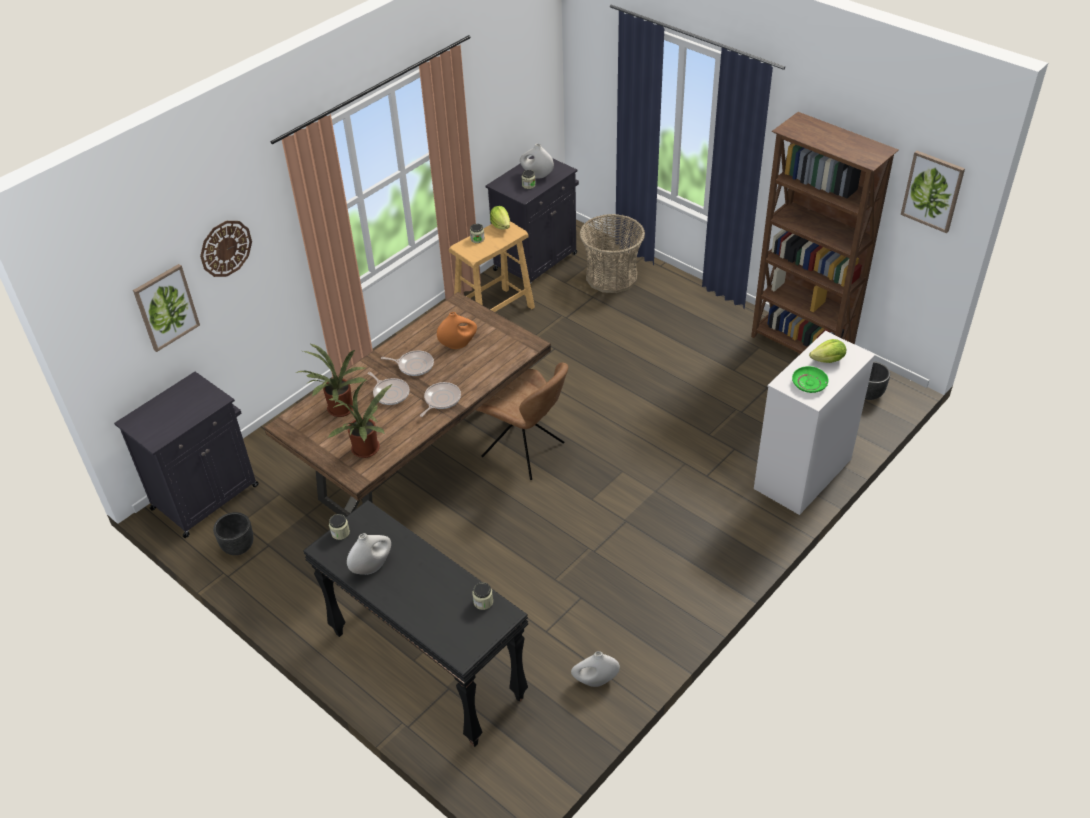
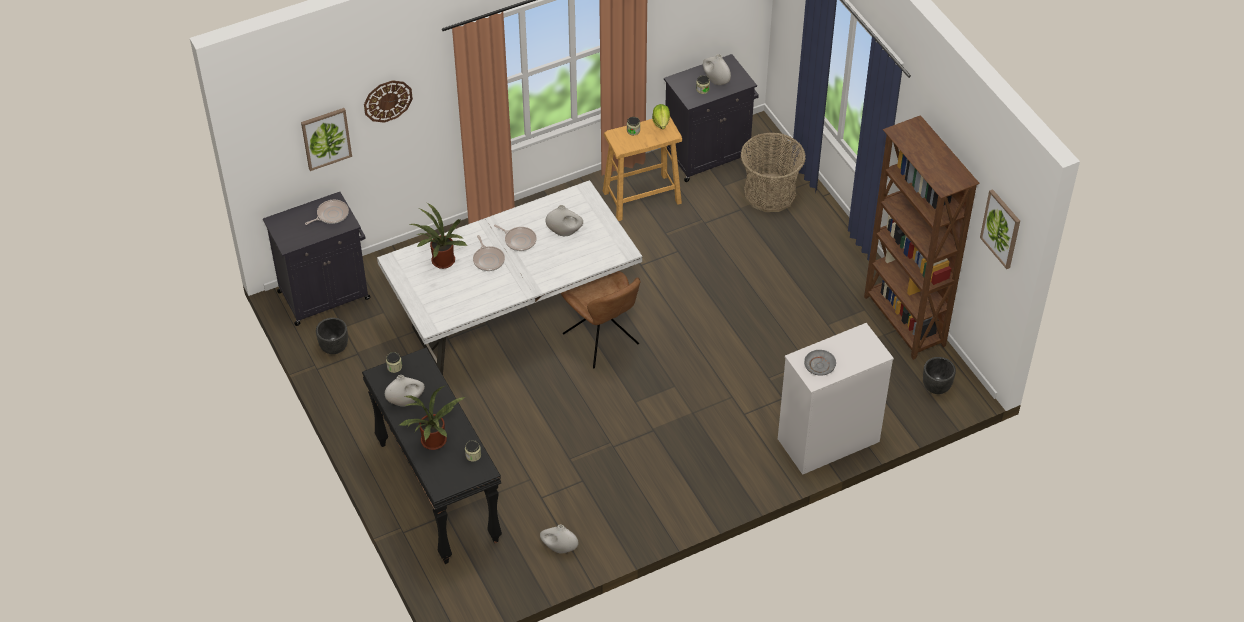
camera: 20 degrees right, 5 degrees up
brown dining table [264,292,551,517] -> white dining table [377,180,642,375]
potted plant [328,380,392,458] -> potted plant moved to [400,386,465,450]
frying pan [420,382,461,417] -> frying pan moved to [305,200,349,225]
orange vase [437,312,477,349] -> white vase [546,205,583,236]
green plate [792,366,829,393] -> grey plate [804,350,836,376]
lettuce [809,339,846,363] -> none

